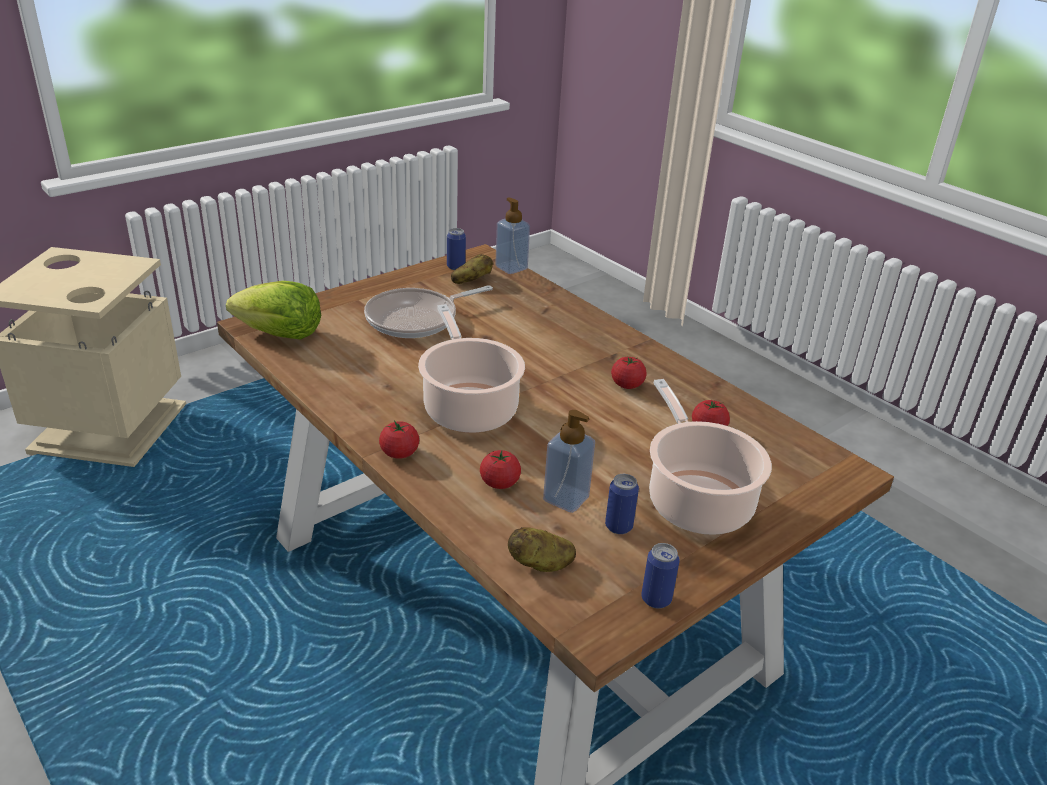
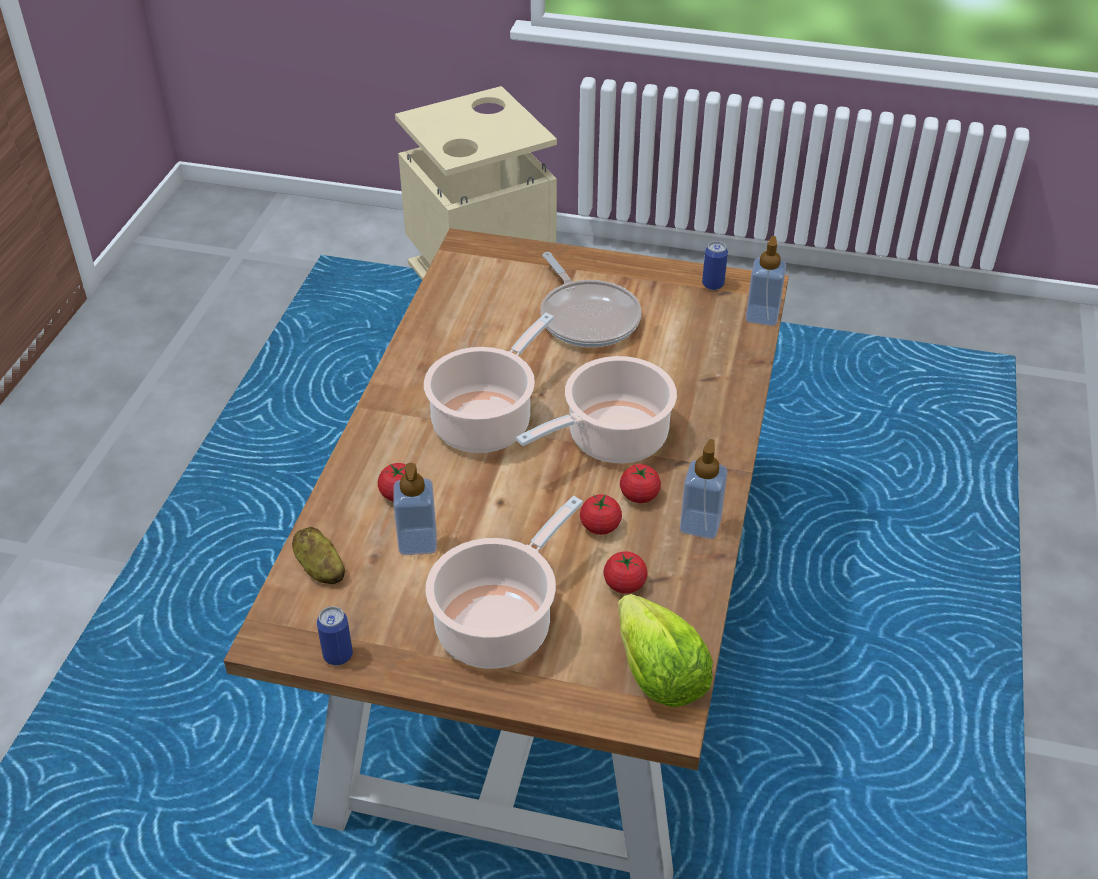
camera: 55 degrees right, 10 degrees up
lettuce [226,281,321,340] -> lettuce moved to [618,594,713,707]
frying pan [364,285,493,338] -> frying pan turned 135 degrees counterclockwise [540,252,641,347]
tomato [379,420,419,459] -> tomato moved to [580,494,622,535]
potato [451,254,493,284] -> none
can [605,474,639,534] -> none
none -> cooking pot [516,356,677,463]
none -> soap dispenser [680,439,728,539]

